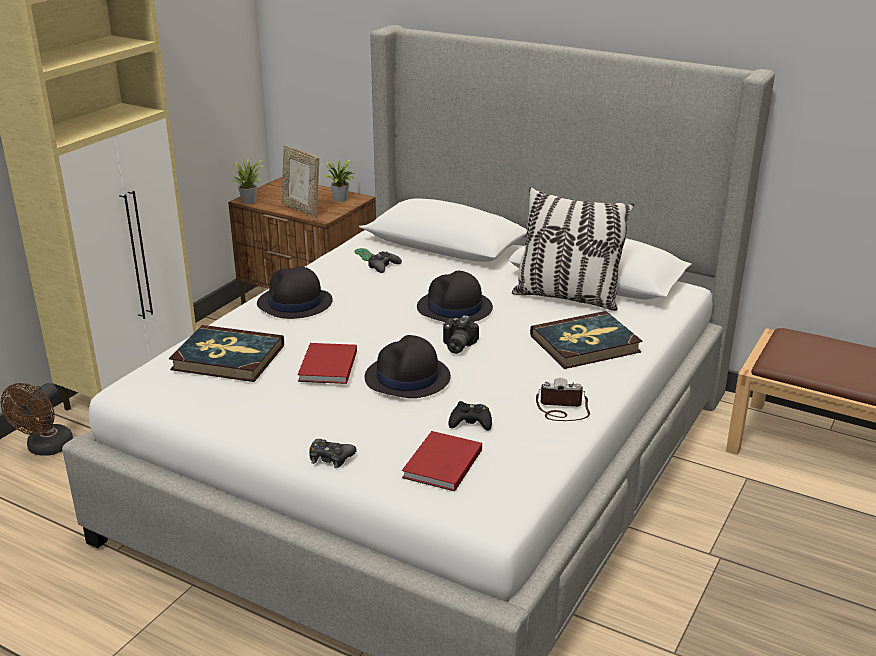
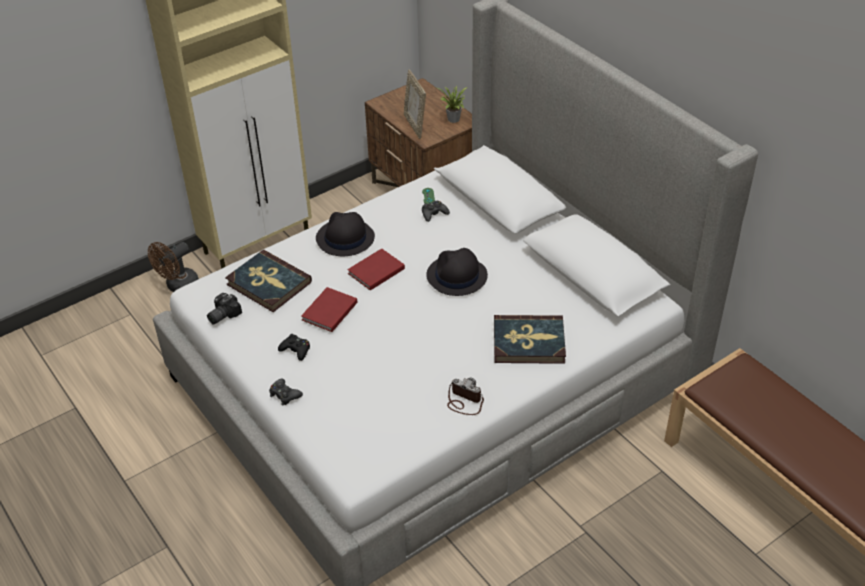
camera: 25 degrees right, 15 degrees up
potted plant [230,159,264,204] -> none
black hat [365,335,451,398] -> none
red book [402,431,482,492] -> red book moved to [347,248,405,291]
camera [443,315,479,354] -> camera moved to [207,293,242,325]
black game controller [449,401,492,431] -> black game controller moved to [278,334,310,361]
pillow [512,187,634,311] -> none

